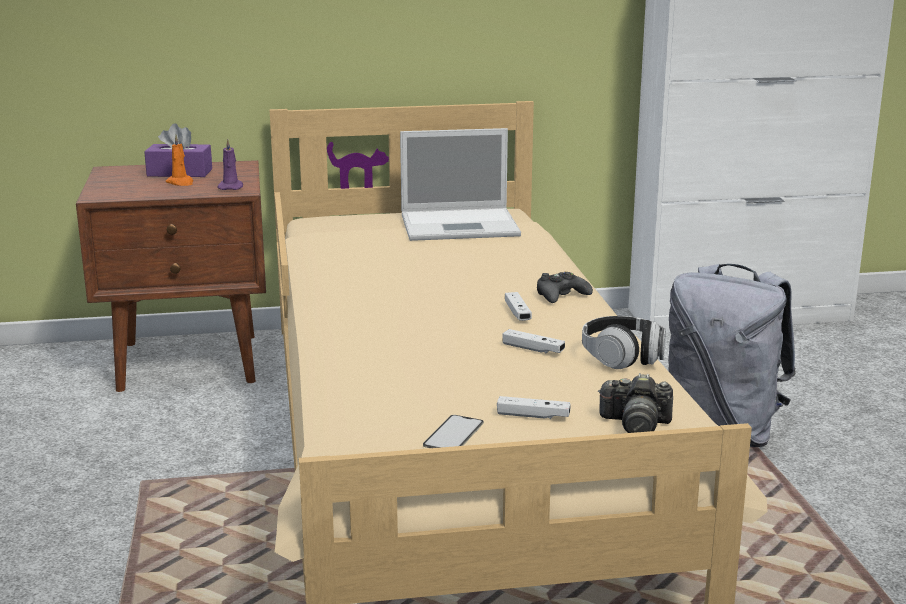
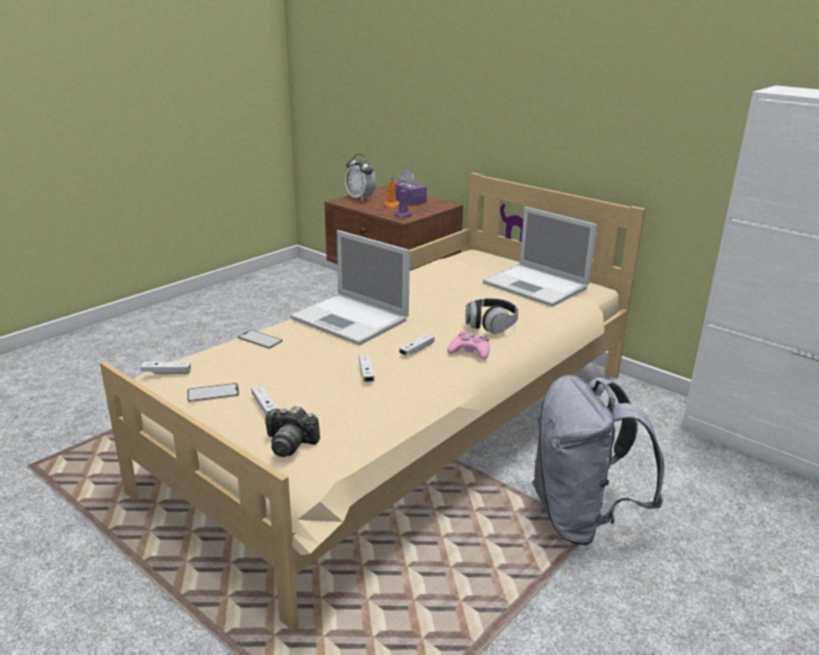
camera: 50 degrees right, 5 degrees up
black game controller [537,272,593,303] -> pink game controller [447,331,490,360]
headphones [582,316,666,369] -> headphones moved to [465,298,519,334]
camera [598,373,673,433] -> camera turned 45 degrees counterclockwise [265,406,320,457]
none -> white game controller [140,362,191,374]
none -> phone [238,330,283,348]
none -> laptop [290,230,410,345]
none -> alarm clock [345,154,376,202]

